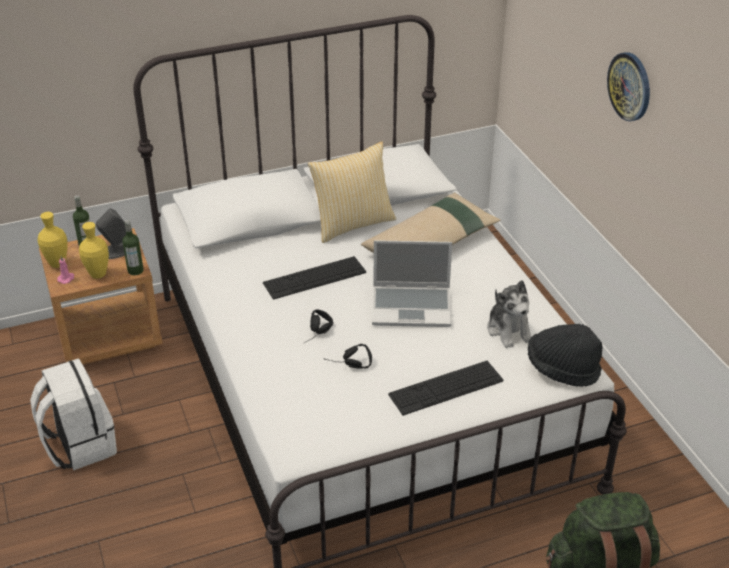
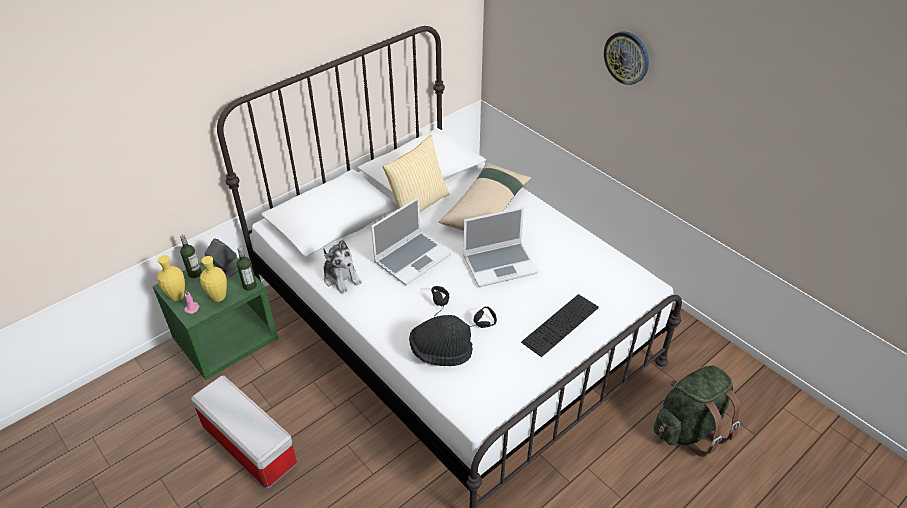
camera: 20 degrees left, 5 degrees up
white backpack [30,358,117,470] -> storage box [191,376,297,489]
brown nightstand [39,228,163,364] -> green nightstand [153,257,278,380]
keyboard [263,256,366,300] -> laptop [371,197,451,285]
plush toy [487,280,532,348] -> plush toy moved to [323,240,362,294]
black hat [528,324,602,387] -> black hat moved to [409,315,473,366]

